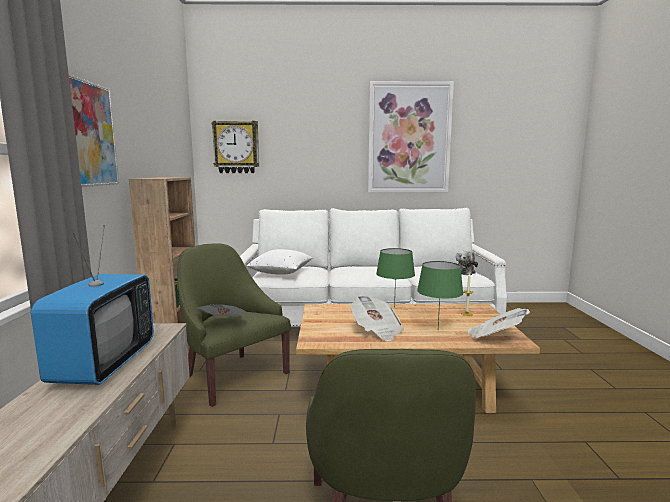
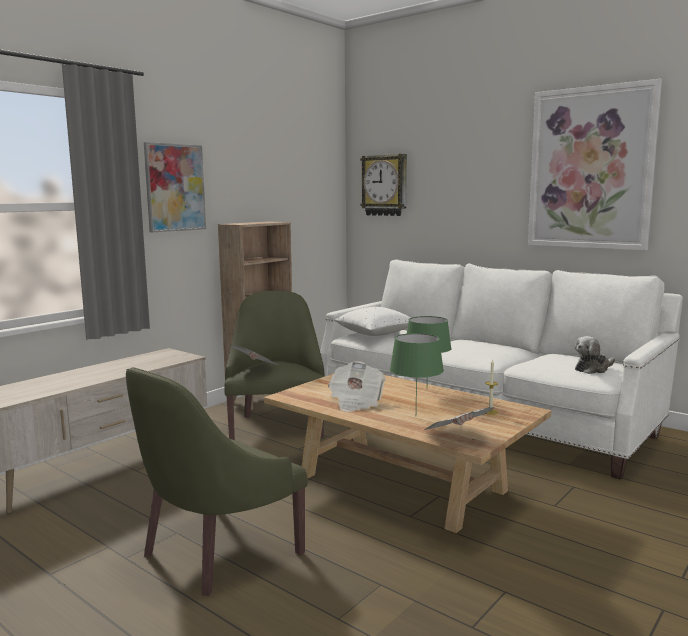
camera: 40 degrees right, 0 degrees up
television [31,225,154,385] -> none

